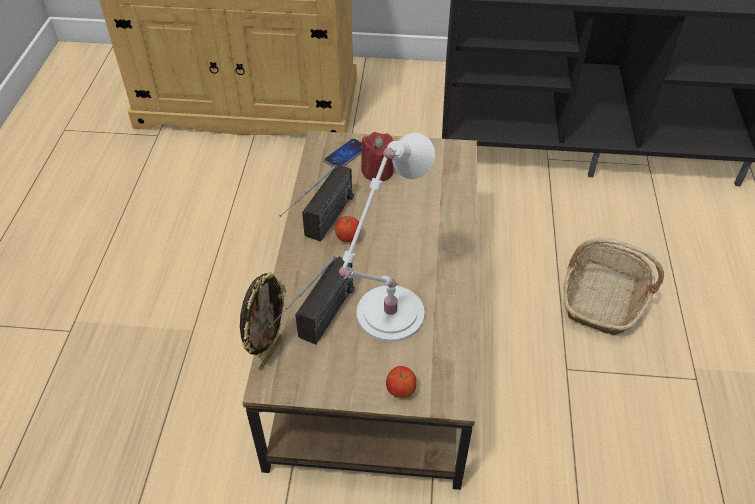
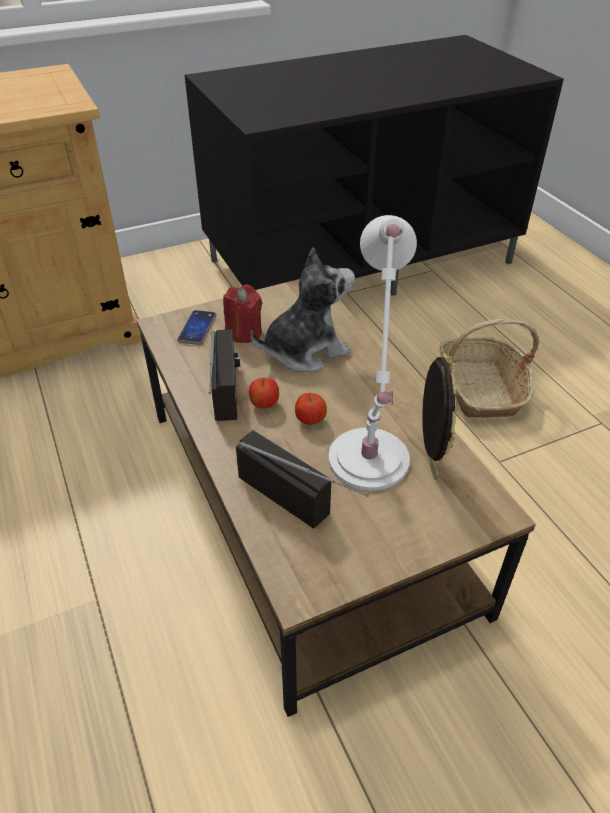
camera: 30 degrees left, 5 degrees down
picture frame [240,272,286,370] -> picture frame moved to [422,353,457,480]
radio [269,256,355,345] -> radio turned 45 degrees counterclockwise [236,430,369,529]
apple [386,366,417,397] -> apple moved to [295,393,327,425]
none -> plush toy [250,247,355,372]

